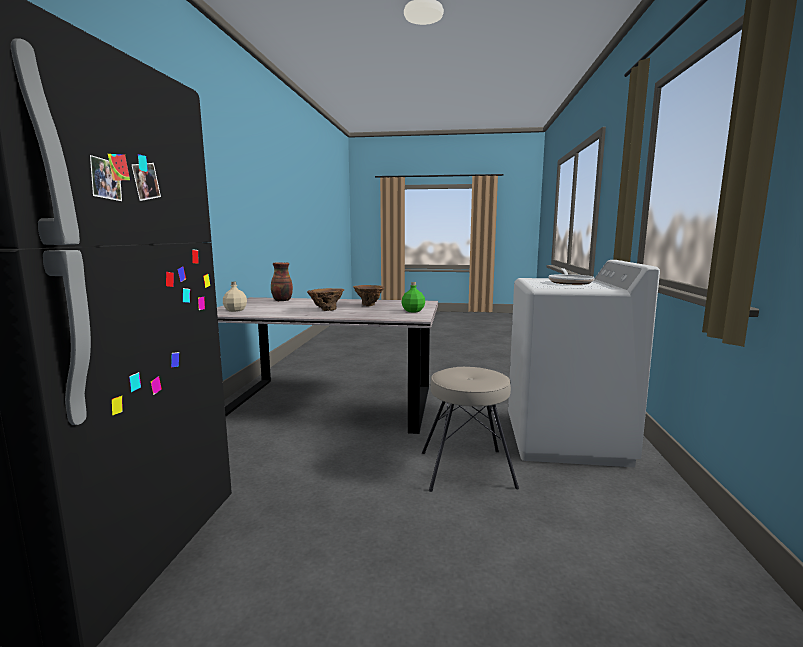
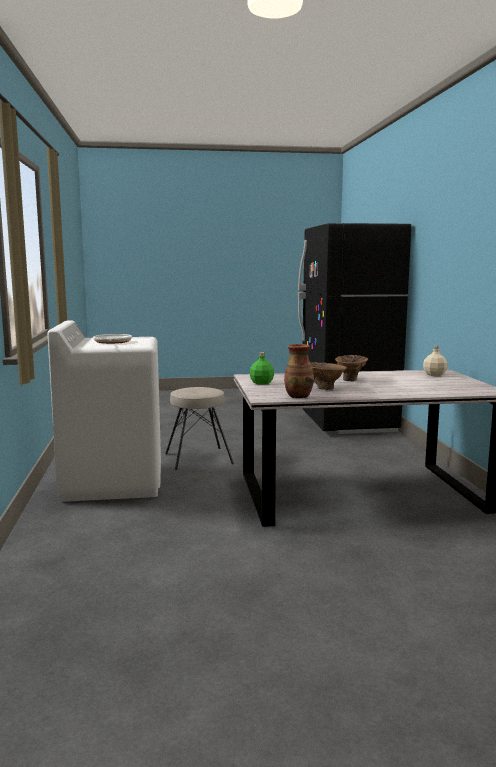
camera: 165 degrees right, 0 degrees up
vase [271,262,293,302] -> vase moved to [284,344,314,398]

